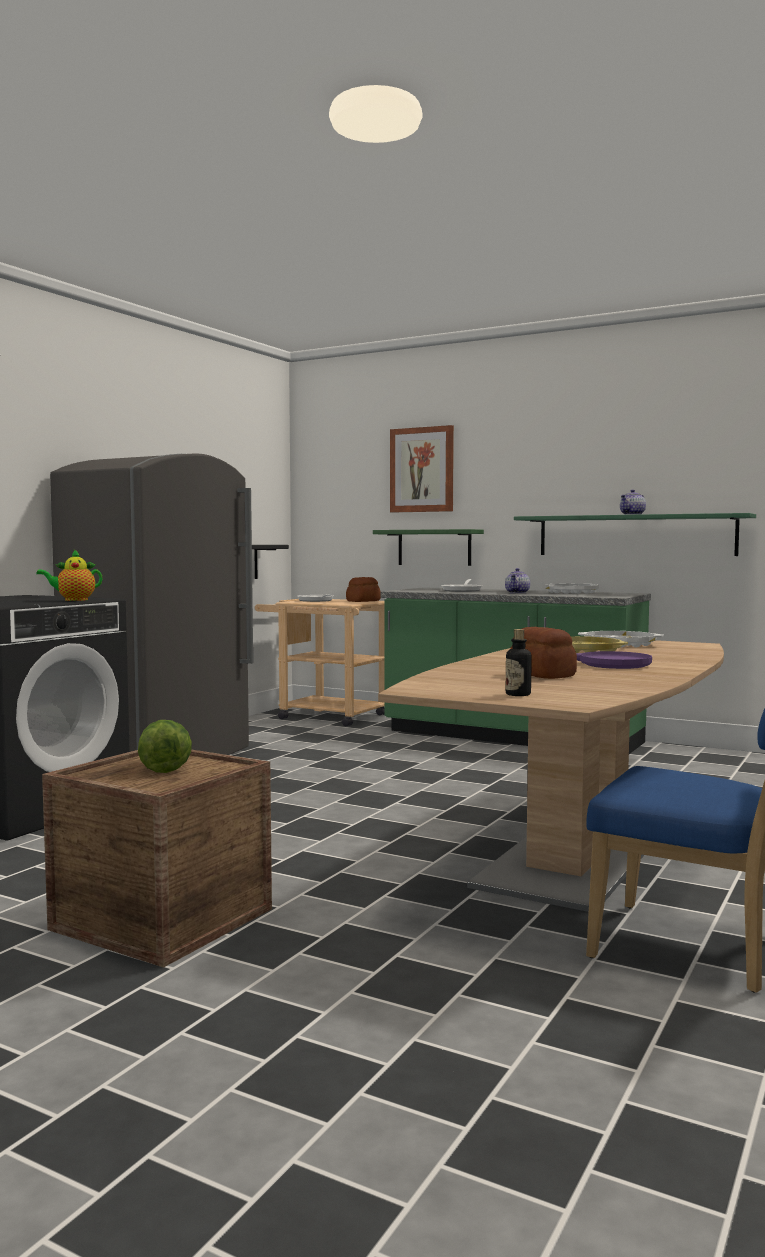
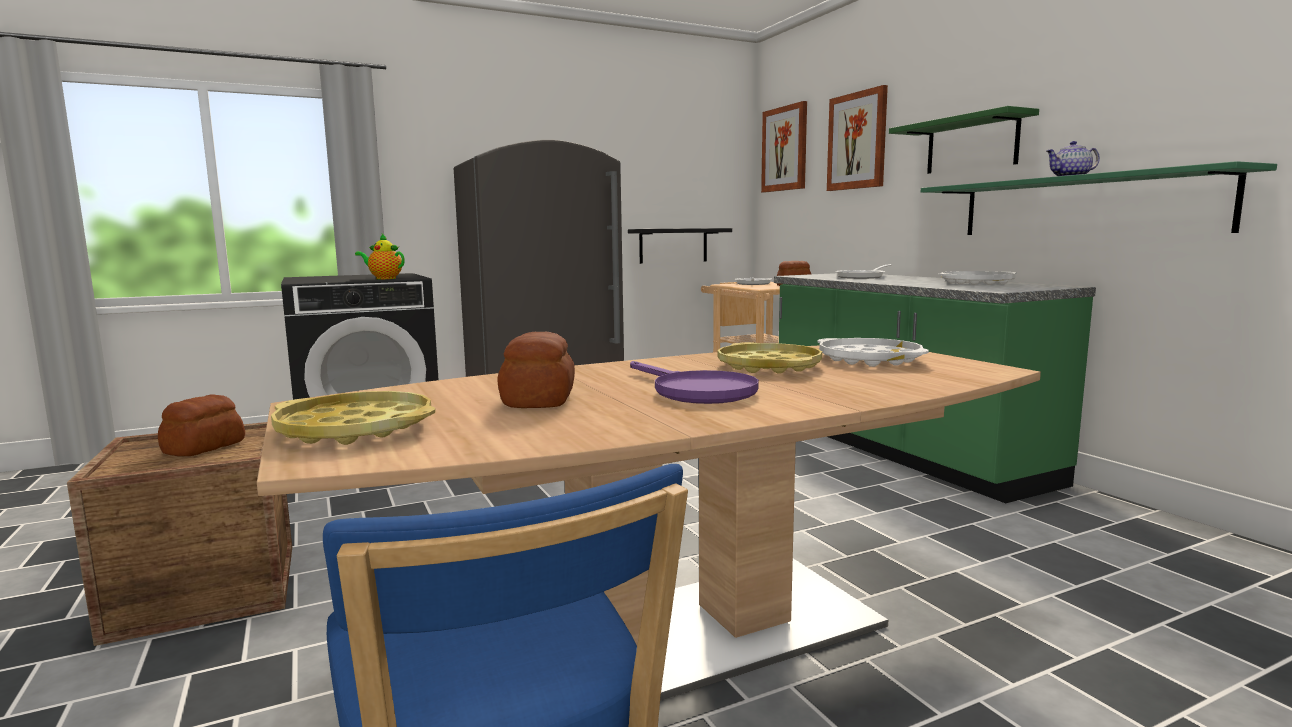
camera: 35 degrees right, 5 degrees up
lettuce [138,720,192,773] -> bread [158,394,245,456]
green shelf [373,529,484,566] -> green shelf moved to [889,106,1039,174]
teapot [505,568,530,594] -> none
bottle [506,629,532,696] -> yellow tray [271,391,435,445]
none -> picture [761,101,807,192]

